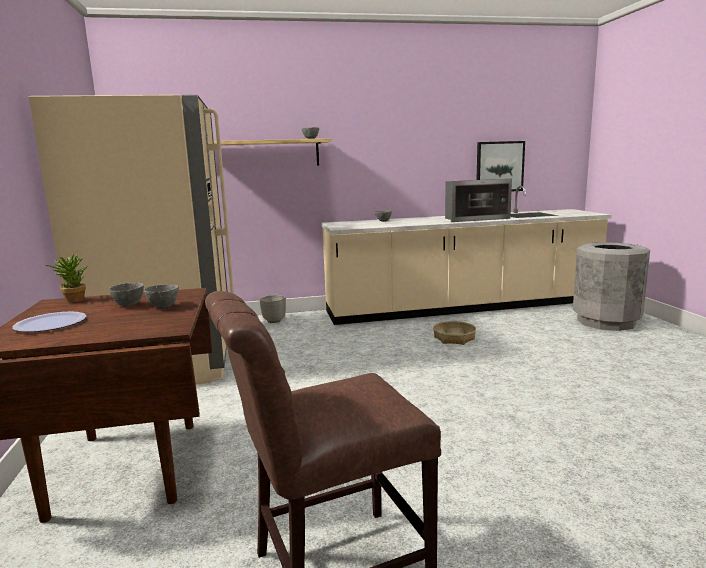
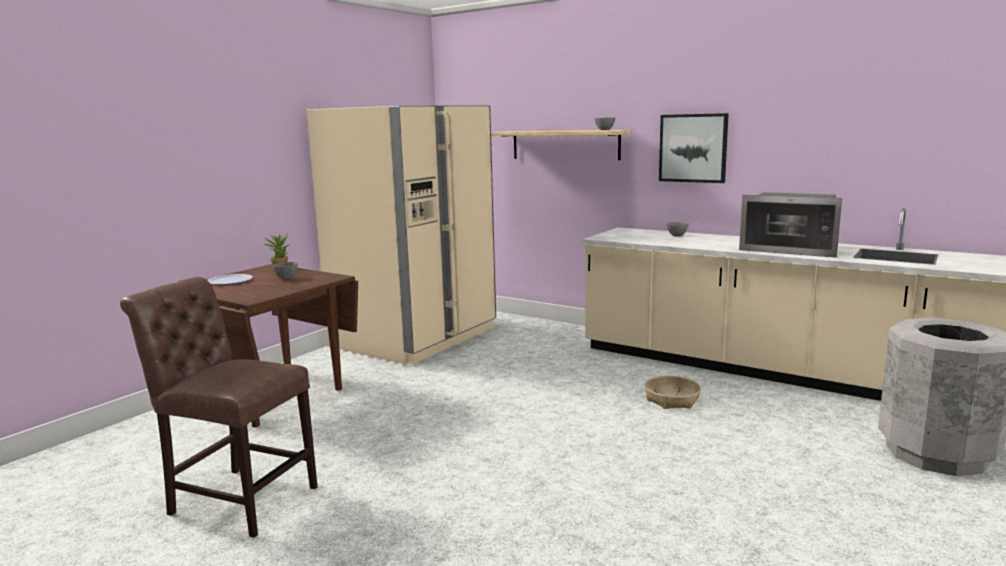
camera: 45 degrees right, 0 degrees up
grey bowl [144,284,179,309] -> none
planter [260,295,286,323] -> none
picture [477,141,525,192] -> picture moved to [659,113,729,183]

